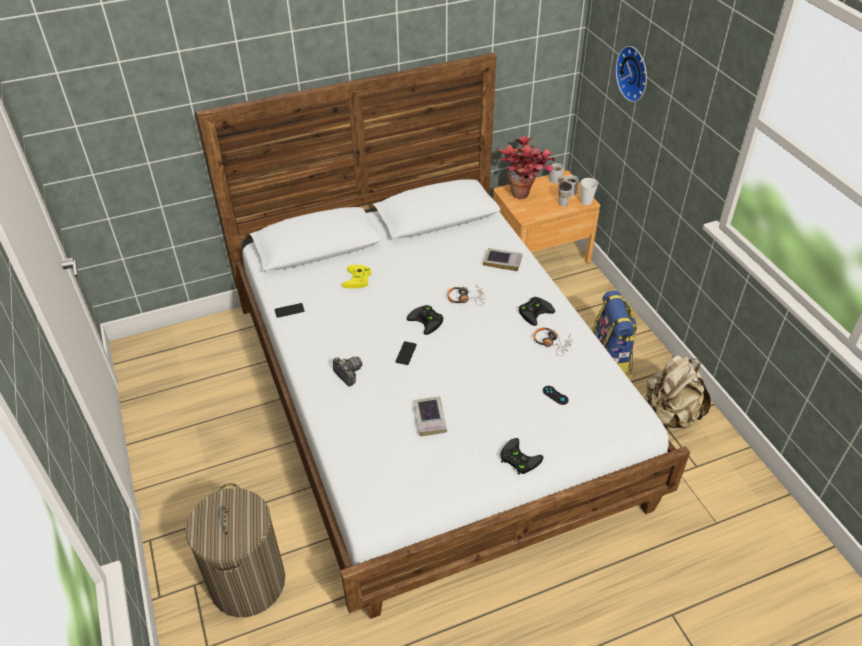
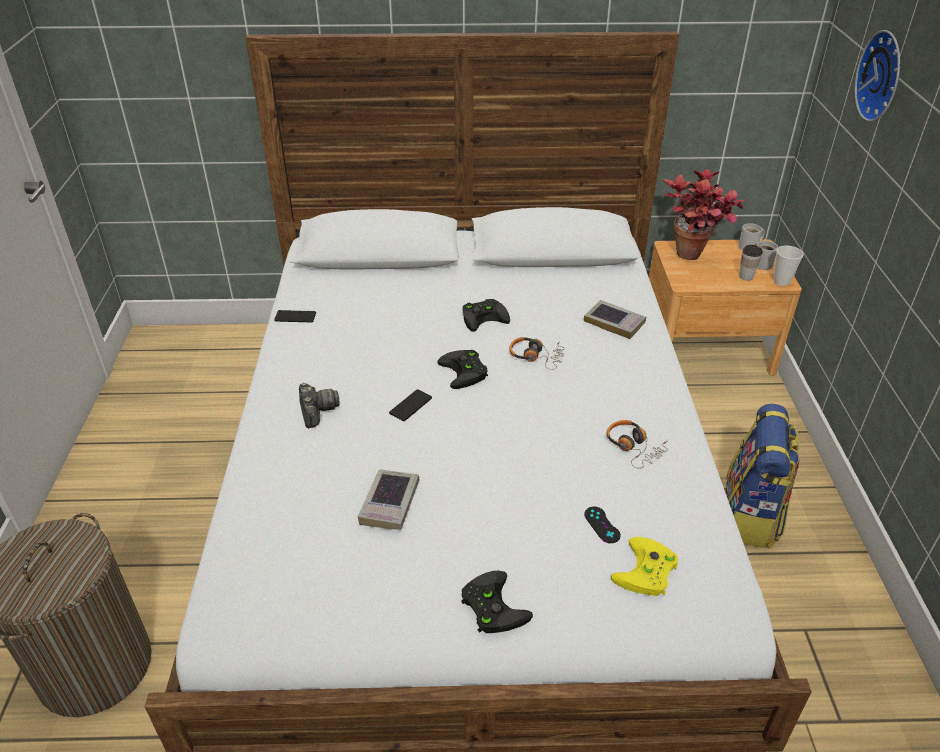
camera: 20 degrees right, 5 degrees down
yellow game controller [341,265,372,289] -> yellow game controller moved to [611,537,678,596]
black game controller [519,297,555,326] -> black game controller moved to [463,299,510,332]
beige backpack [646,355,711,429] -> none

